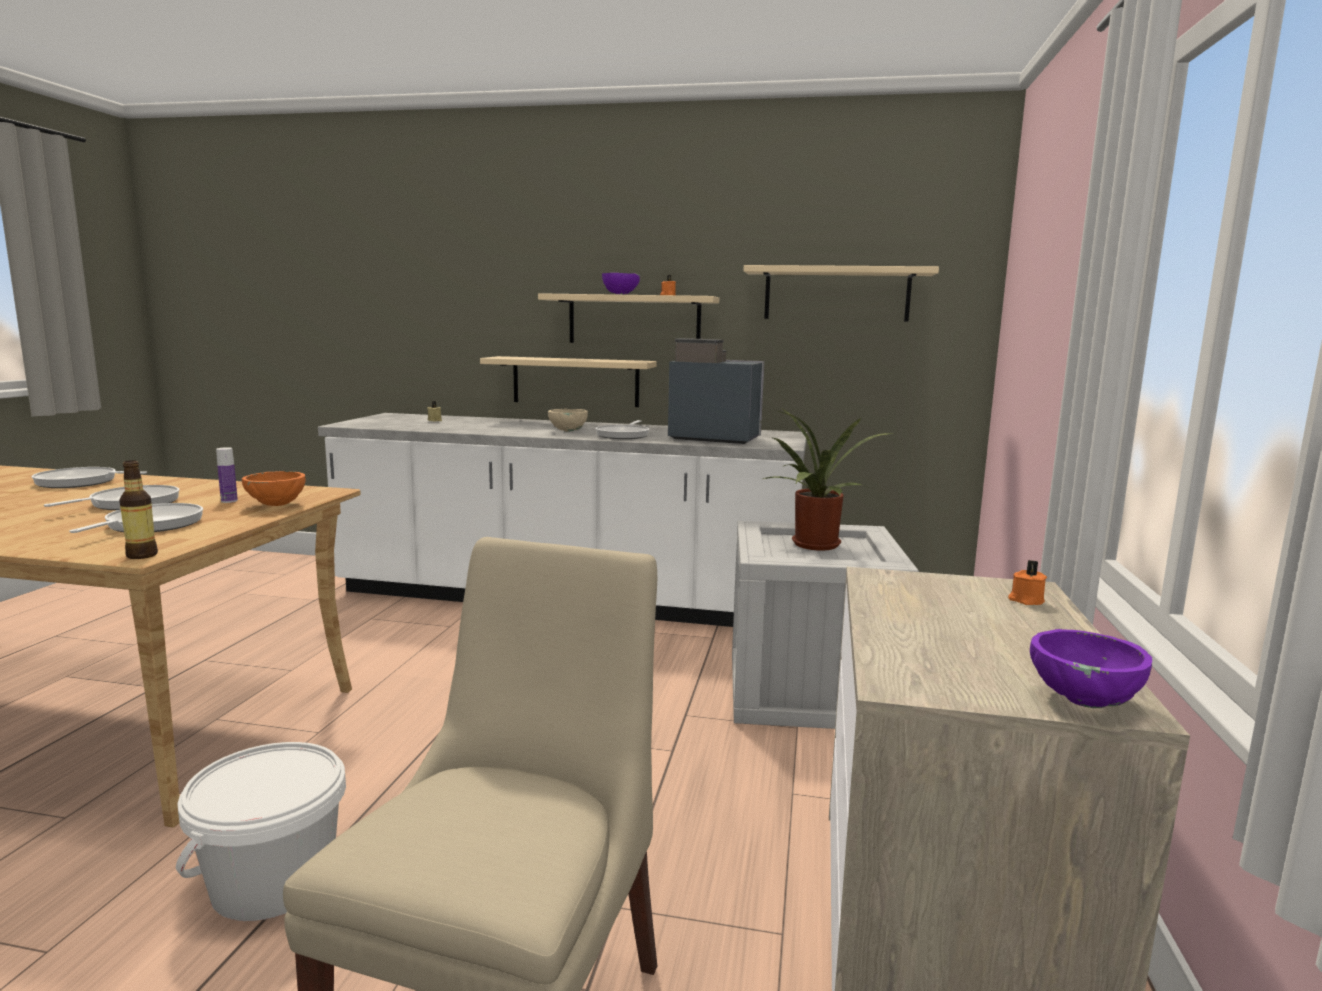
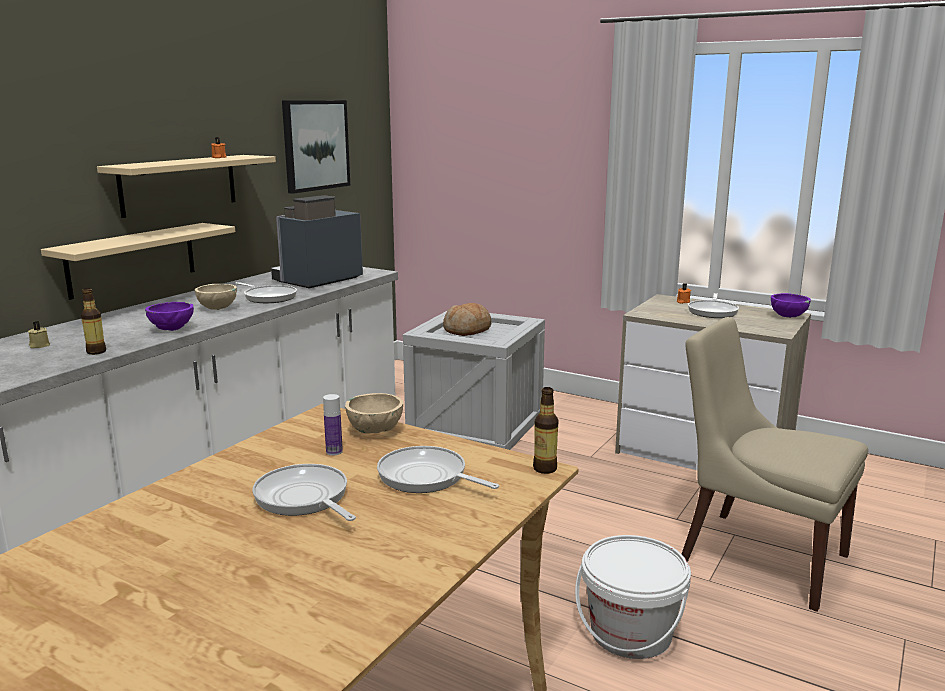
camera: 70 degrees left, 5 degrees up
frying pan [32,467,147,488] -> frying pan moved to [688,293,739,318]
orange bowl [242,471,305,506] -> beige bowl [345,393,403,434]
purple bowl [602,273,640,295] -> purple bowl moved to [145,302,194,331]
beige shelf [743,265,939,321] -> picture [282,100,350,194]
potted plant [763,409,893,551] -> bread [443,303,491,336]
none -> bottle [81,288,106,355]

